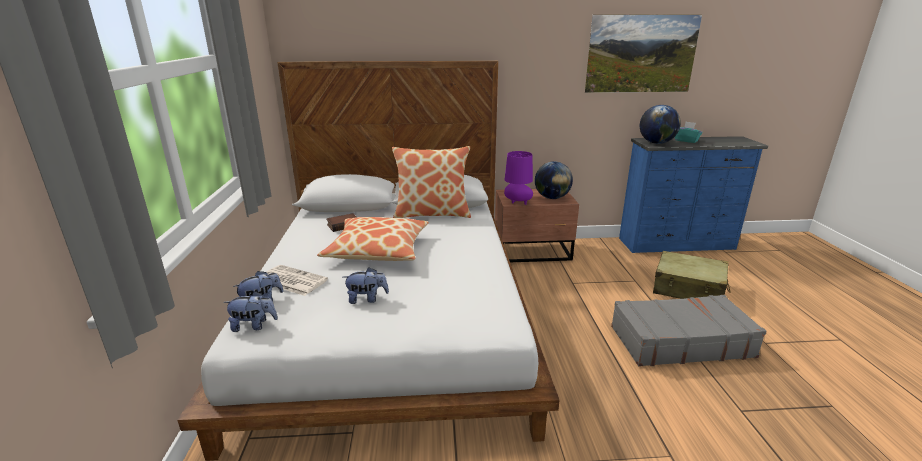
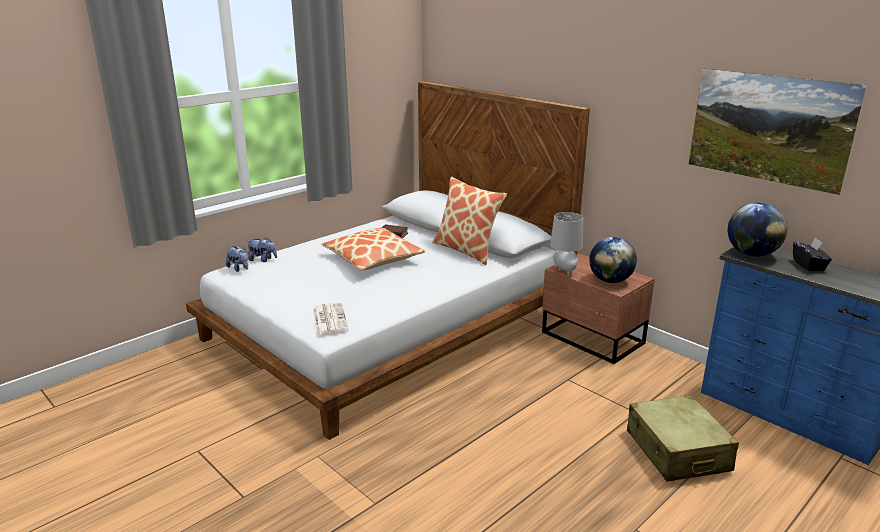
camera: 50 degrees right, 0 degrees up
newspaper [266,265,328,296] -> newspaper moved to [313,302,349,335]
plush toy [343,267,389,304] -> none
purple table lamp [504,151,533,205] -> grey table lamp [550,212,583,276]
grey suitcase [611,295,767,366] -> none
turquoise tissue box [675,122,702,143] -> black tissue box [793,237,832,271]

